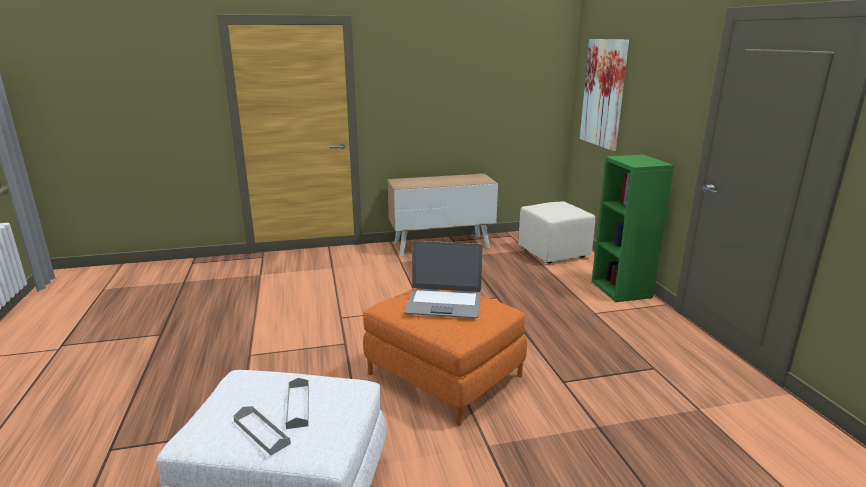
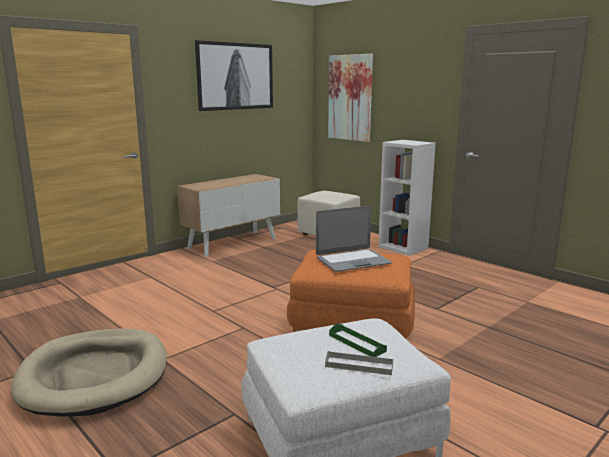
camera: 30 degrees left, 5 degrees down
grey tray [285,378,309,429] -> green tray [329,323,387,357]
green bookcase [592,155,674,302] -> white bookcase [378,140,436,256]
none -> beige dog bed [11,329,167,417]
none -> picture [195,40,273,111]

